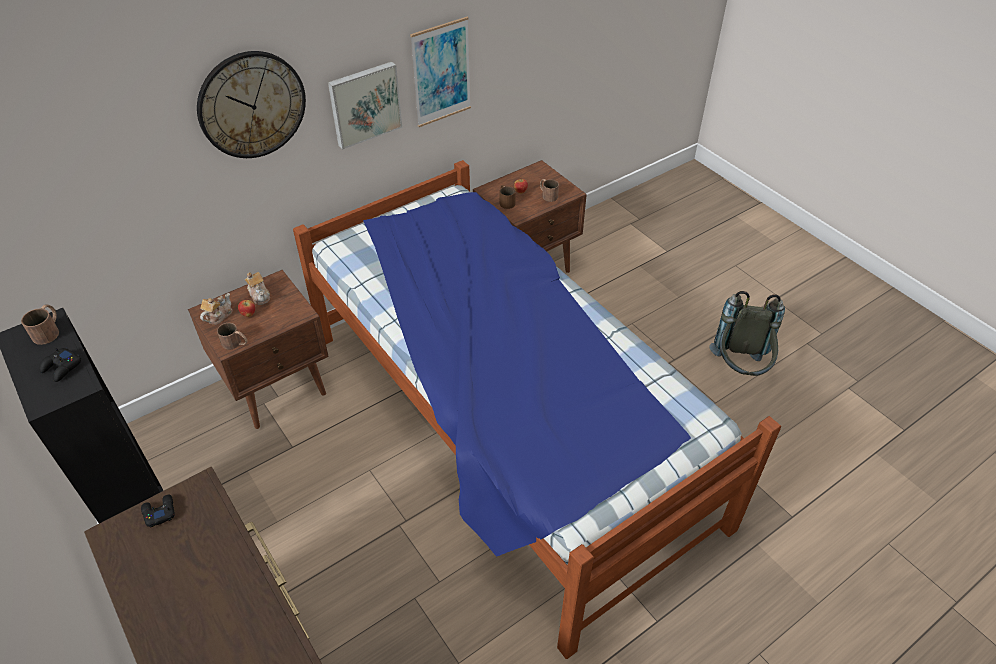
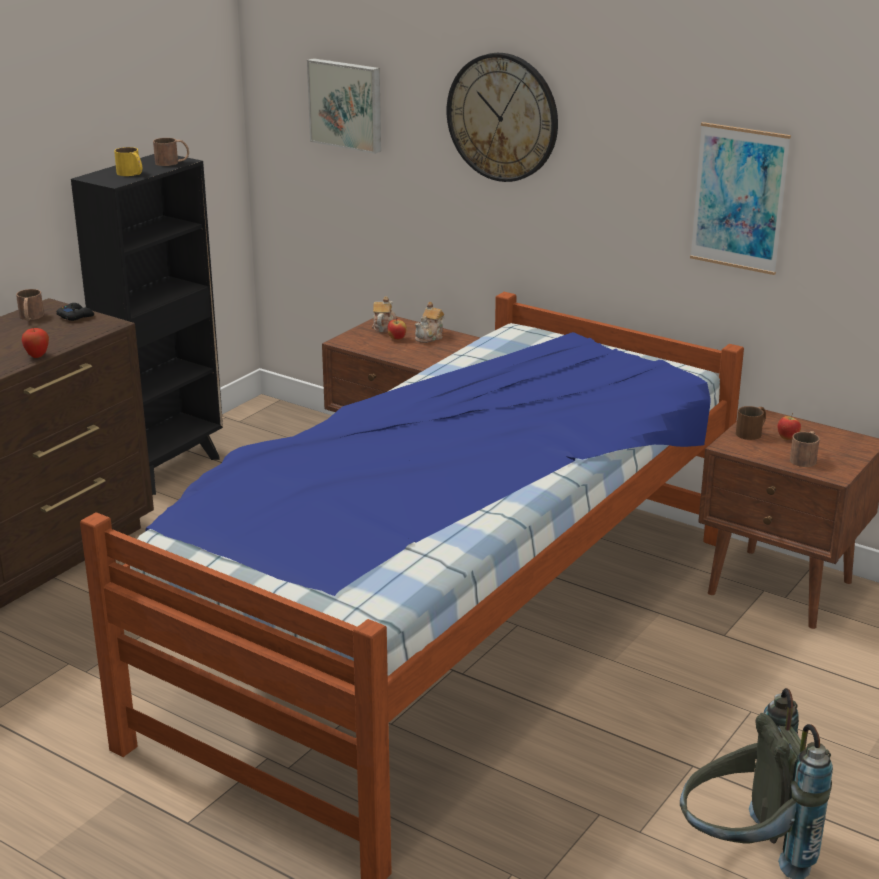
camera: 70 degrees right, 20 degrees down
black game controller [39,348,82,382] -> yellow mug [114,147,142,176]
teapot [200,293,232,325] -> teapot turned 90 degrees counterclockwise [372,296,396,332]
brown mug [217,323,248,350] -> brown mug moved to [16,289,44,321]
picture [328,61,402,150] -> picture moved to [307,58,381,154]
none -> apple [22,328,49,358]

